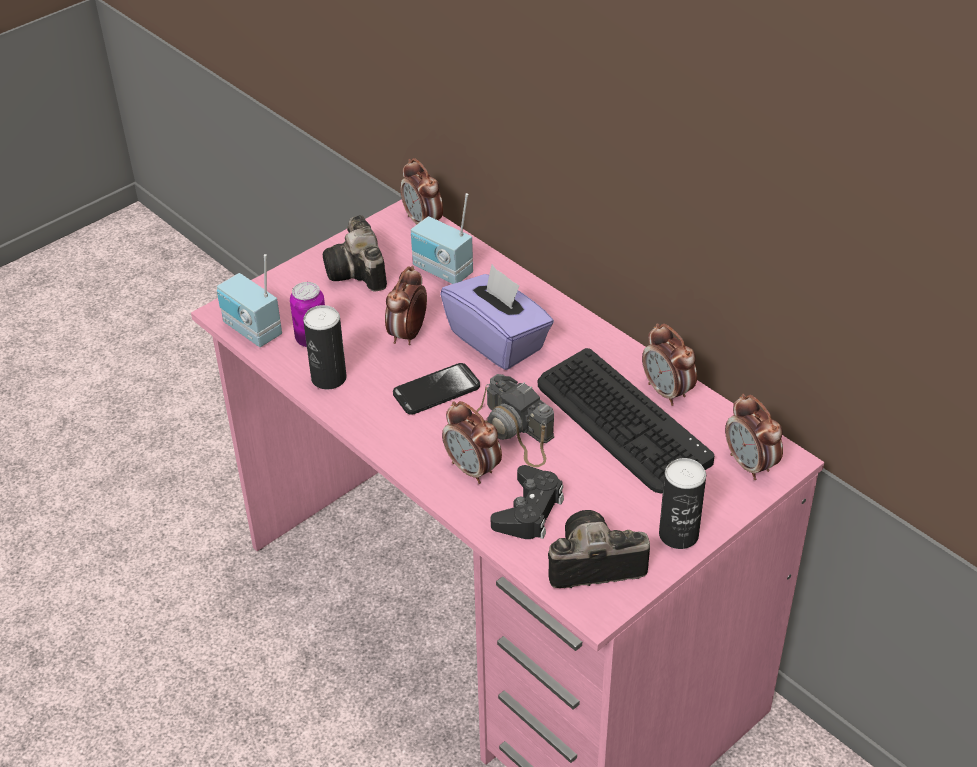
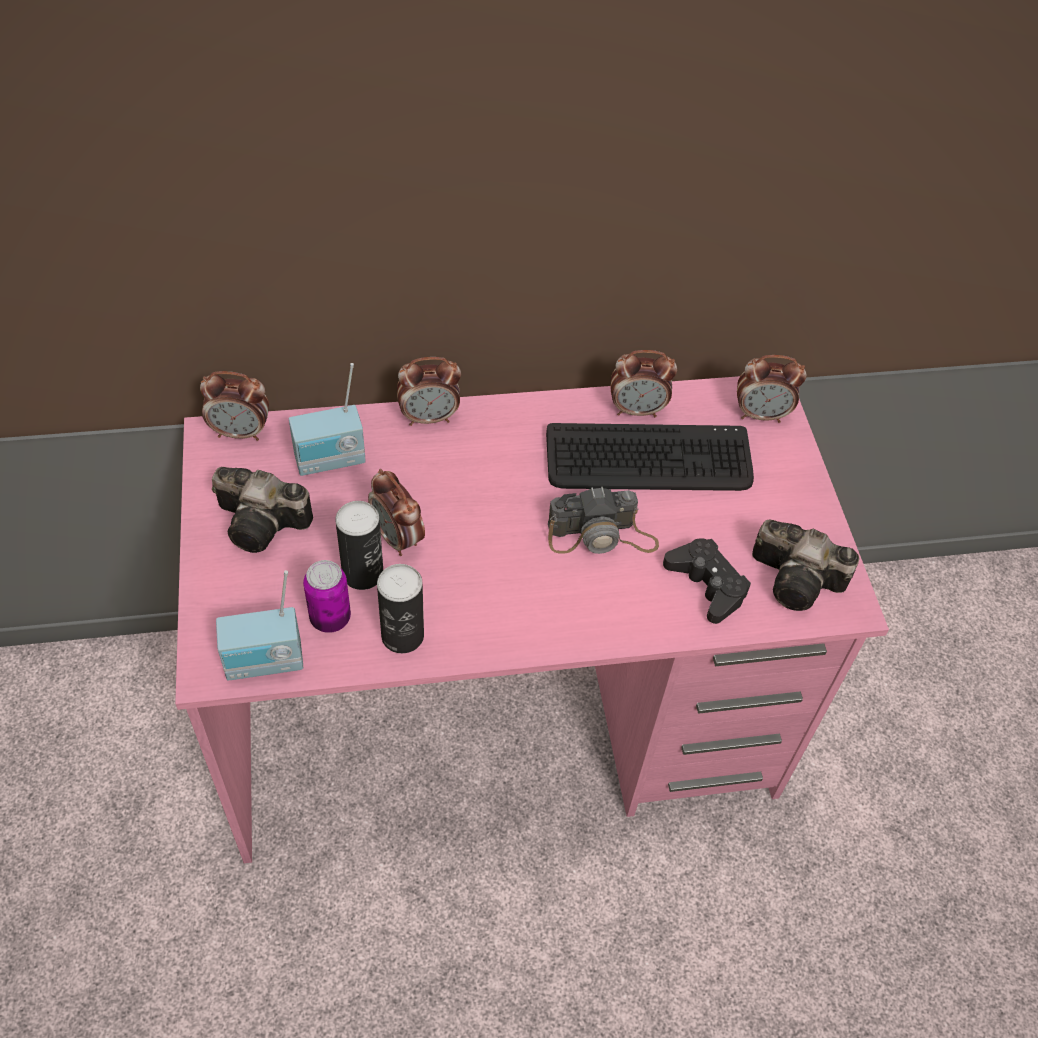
camera: 60 degrees left, 10 degrees up
phone [393,363,480,415] -> none
purple tissue box [440,265,554,370] -> none
alarm clock [442,401,502,484] -> alarm clock moved to [397,357,461,426]
camera [548,510,650,588] -> camera turned 90 degrees counterclockwise [752,520,859,611]
can [659,458,706,549] -> can moved to [335,501,383,590]

